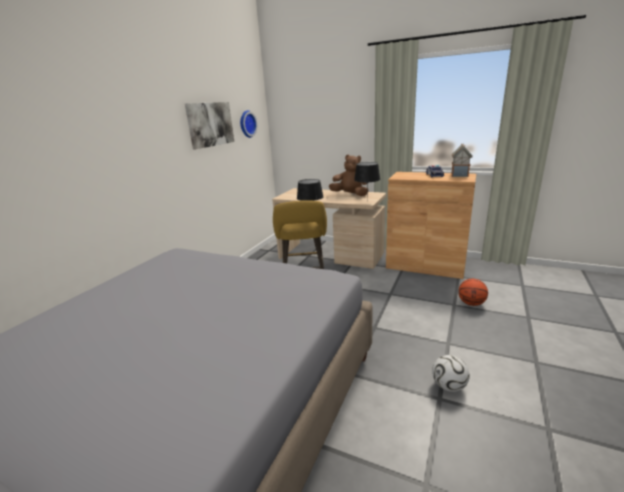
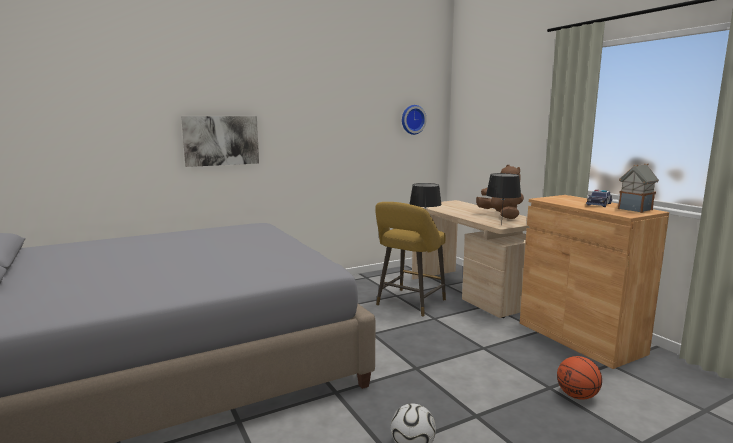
camera: 35 degrees right, 10 degrees down
picture [185,102,234,149] -> picture moved to [181,116,259,167]

